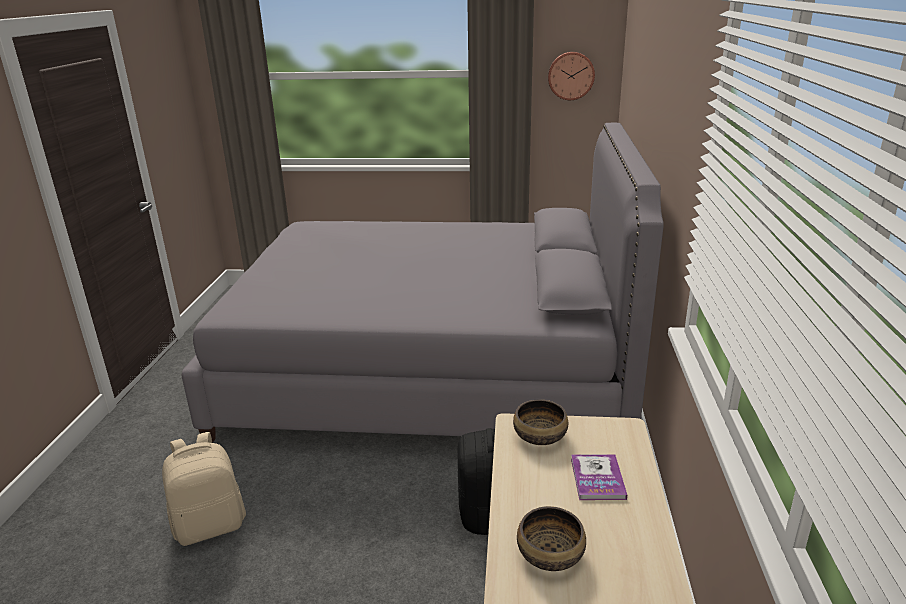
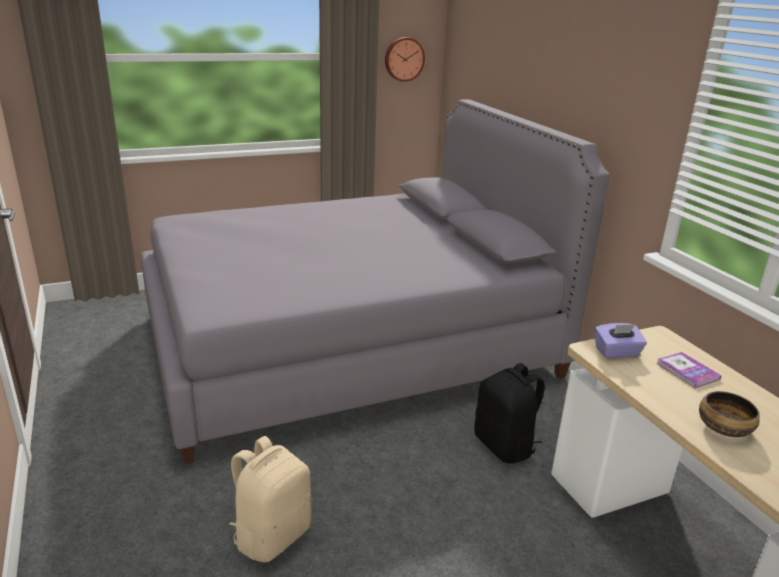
camera: 30 degrees left, 0 degrees up
bowl [513,399,568,445] -> purple tissue box [595,323,647,358]

